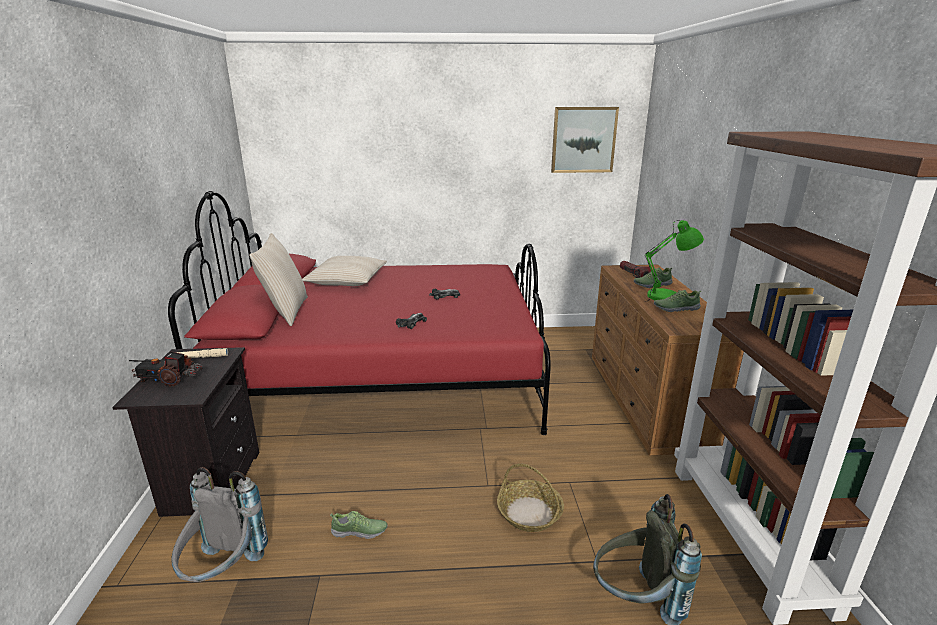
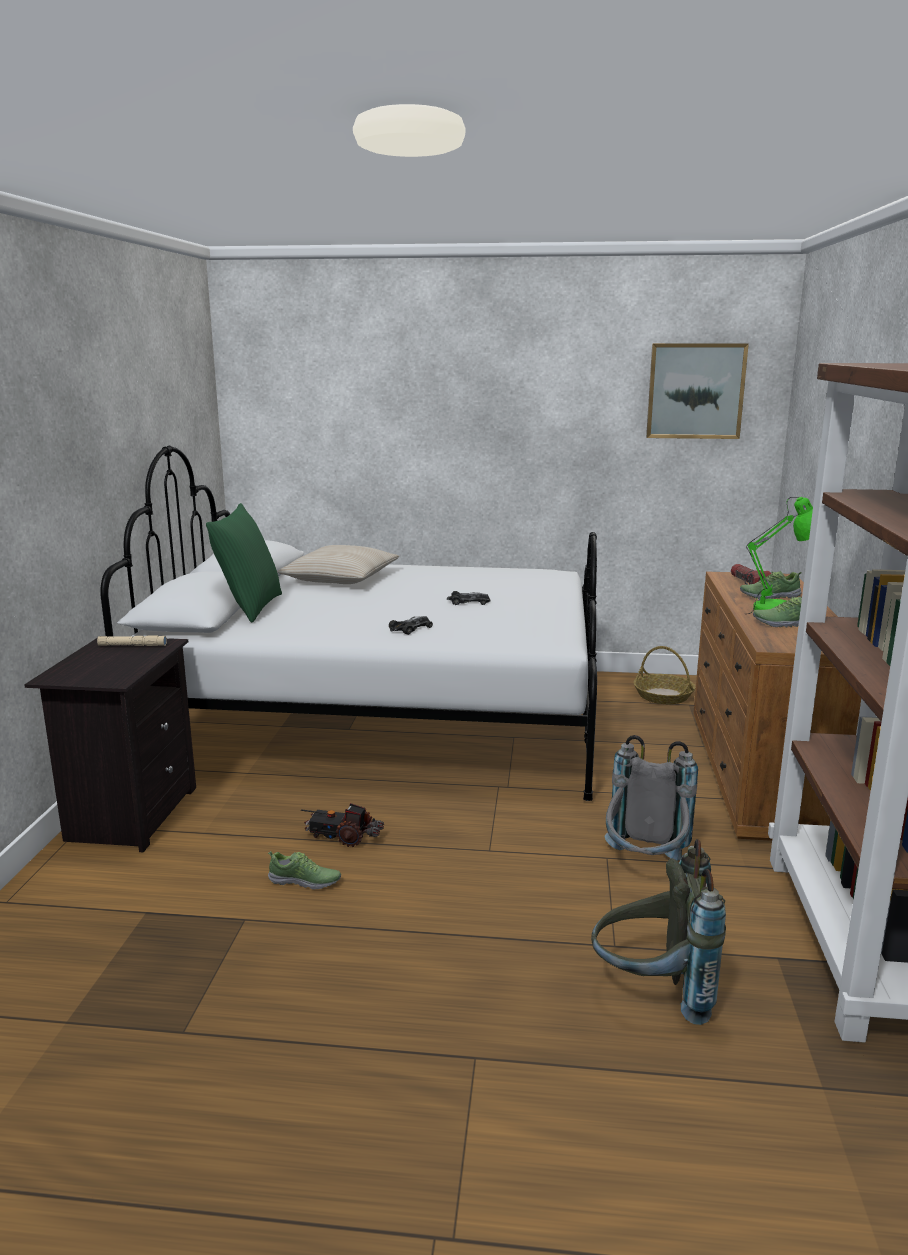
camera: 10 degrees right, 5 degrees down
toy truck [129,351,203,387] -> toy truck moved to [301,803,384,847]
red bed [168,191,551,435] -> white bed [100,446,597,801]
grey backpack [171,467,268,582] -> grey backpack moved to [605,735,698,861]
beige pillow [249,233,308,326] -> green pillow [206,503,282,623]
basket [497,463,564,532] -> basket moved to [634,646,696,704]

